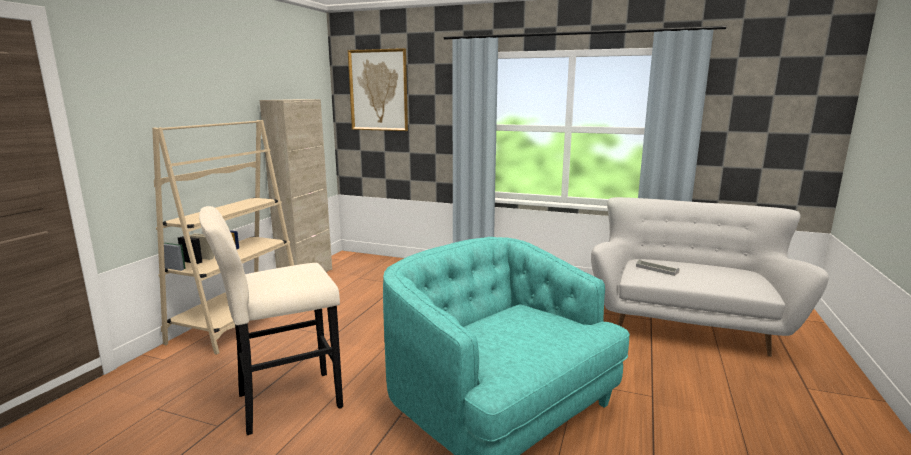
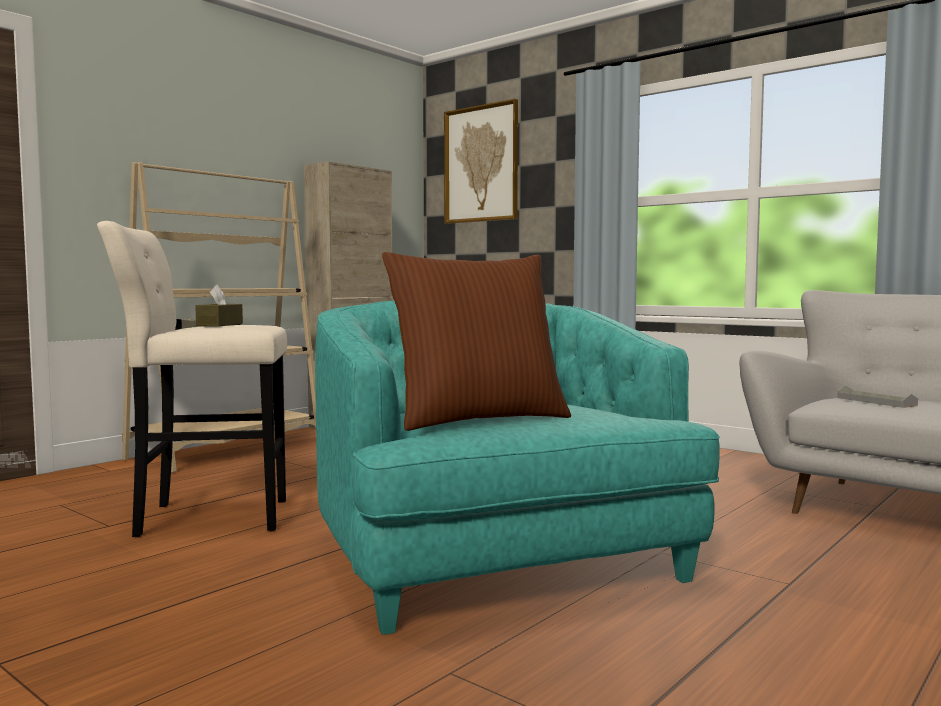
camera: 20 degrees right, 10 degrees down
none -> brown tissue box [195,285,243,327]
none -> brown pillow [382,252,571,431]

